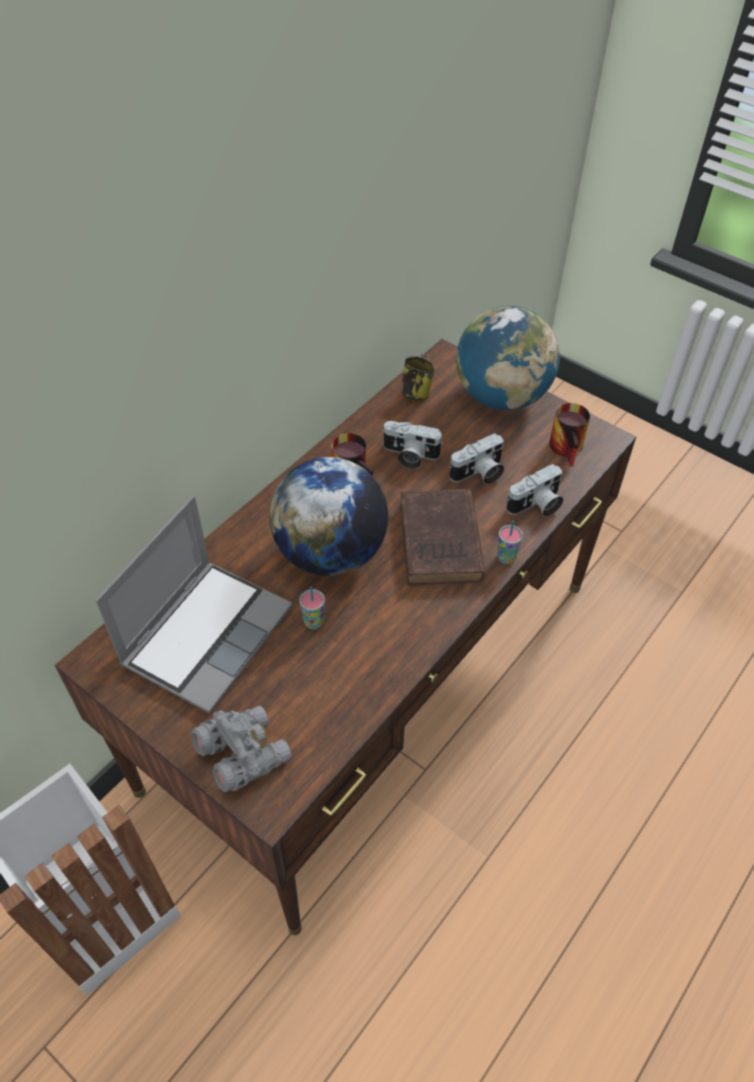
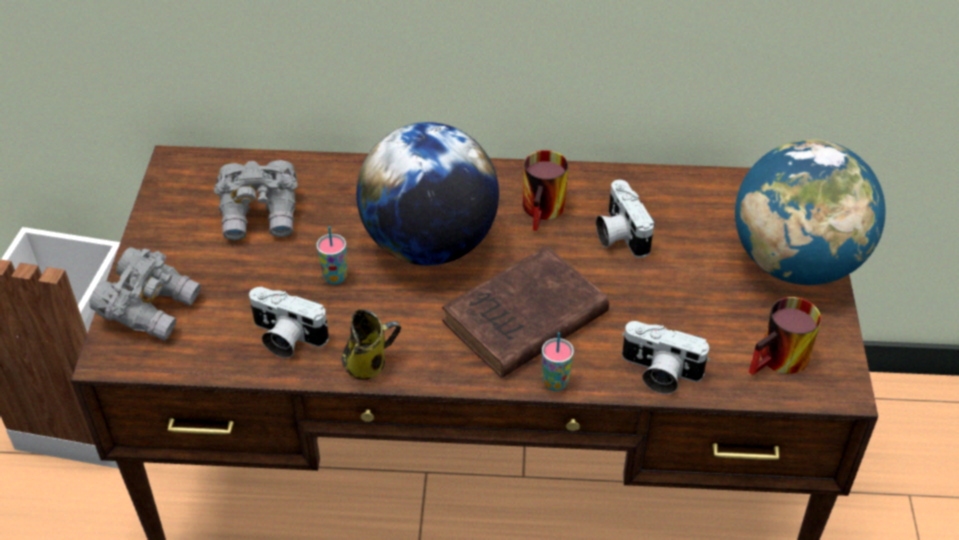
camera: 55 degrees right, 5 degrees down
laptop [95,496,292,714] -> grey binoculars [214,160,297,240]
mug [402,354,435,401] -> mug moved to [341,309,401,380]
camera [449,433,504,484] -> camera moved to [249,287,329,358]

